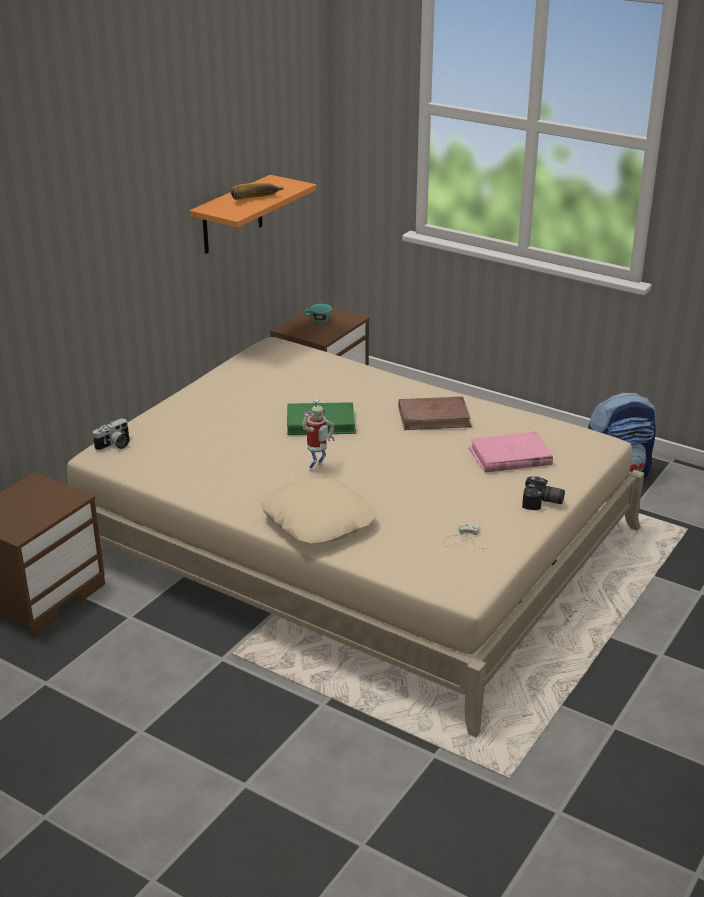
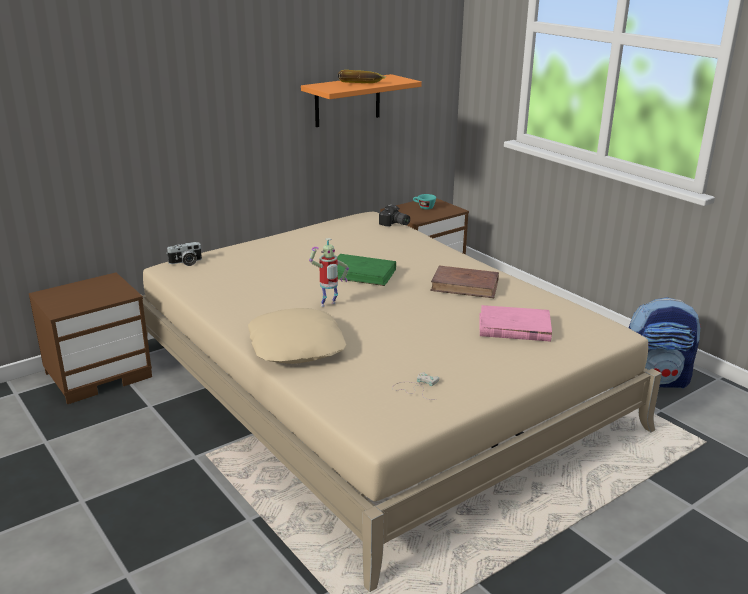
camera: 20 degrees right, 5 degrees down
camera [522,476,565,510] -> camera moved to [379,204,410,226]

